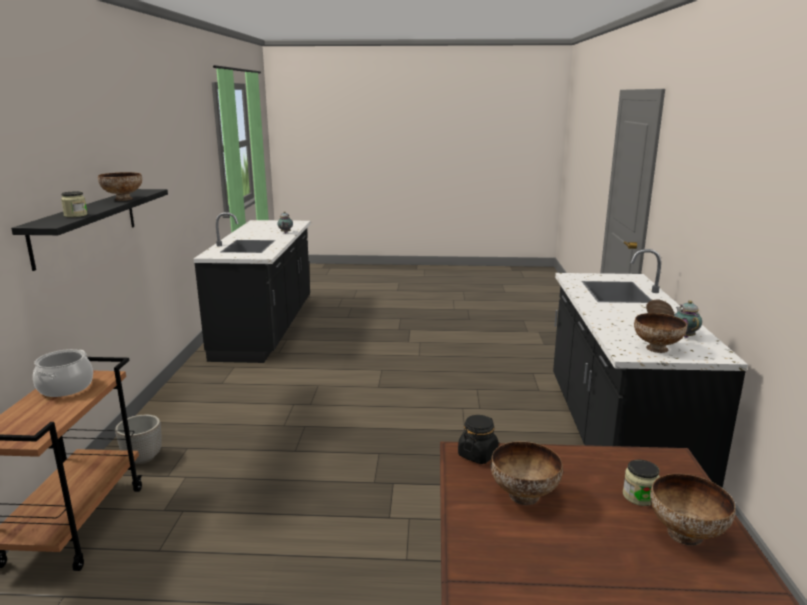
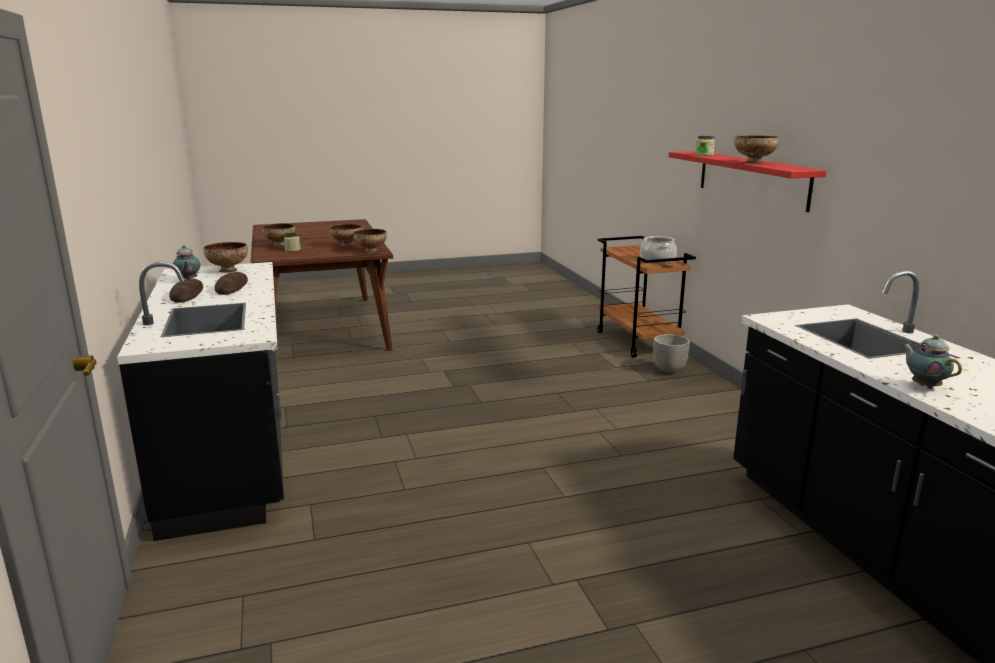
camera: 160 degrees right, 0 degrees up
black shelf [11,189,168,271] -> red shelf [669,151,827,212]
black jar [458,415,499,464] -> bowl [353,229,387,253]
none -> bread [215,272,248,295]

